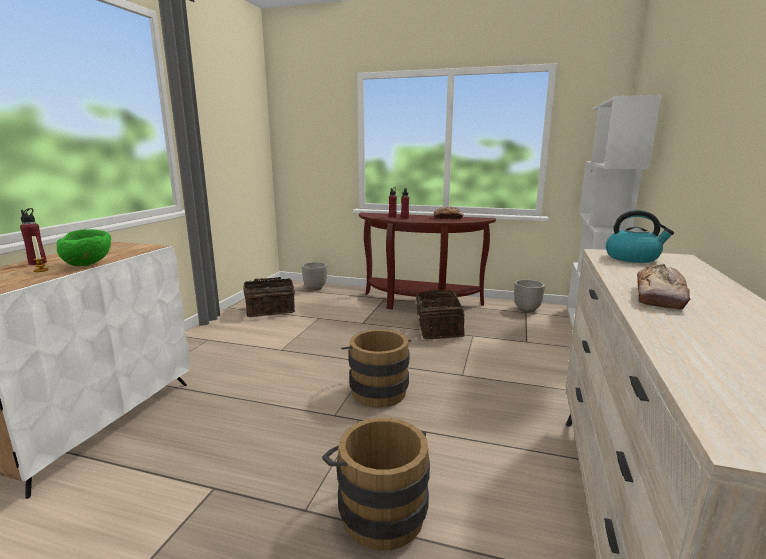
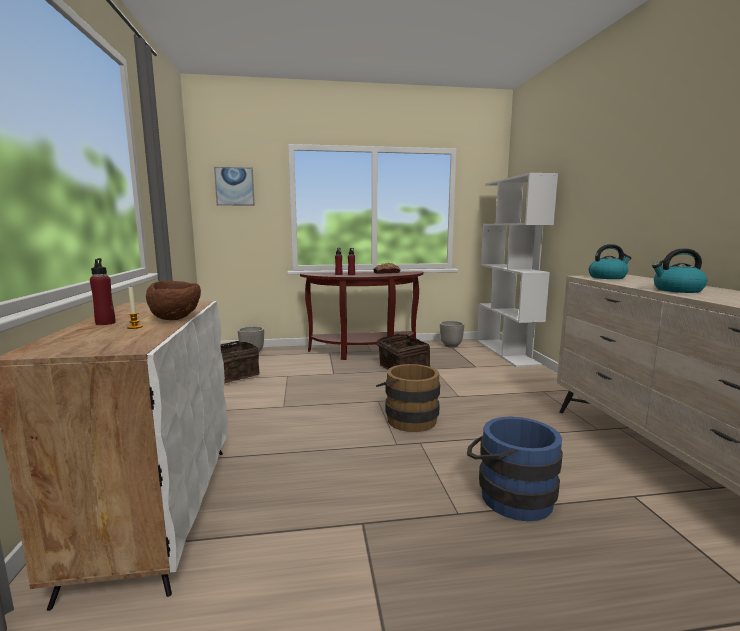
camera: 25 degrees left, 5 degrees down
green bowl [57,229,111,266] -> brown bowl [146,281,201,320]
brown bucket [322,418,430,550] -> blue bucket [467,417,563,521]
bread [637,264,690,310] -> kettle [652,249,707,293]
none -> picture [214,167,255,206]

